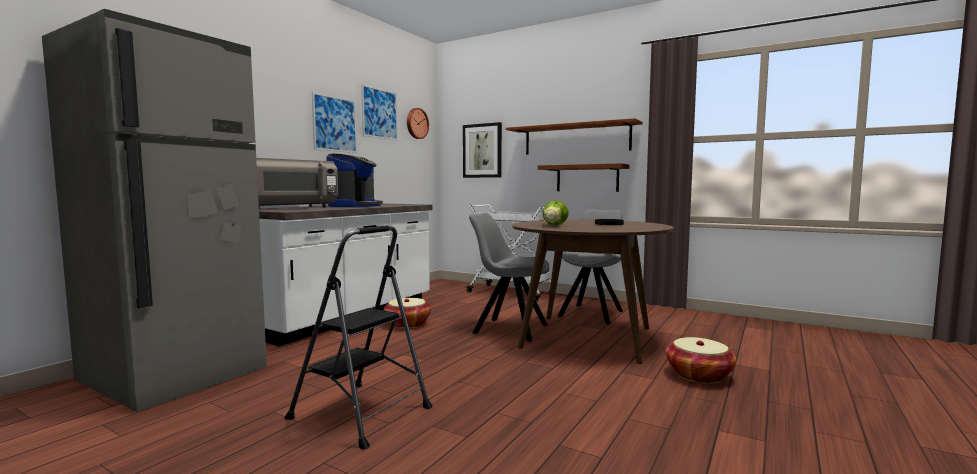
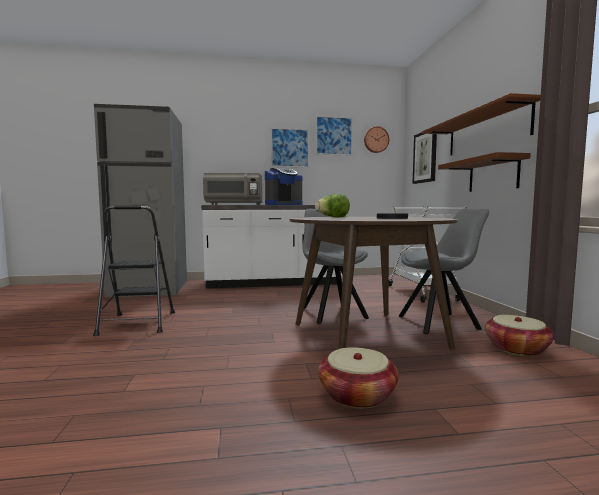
camera: 50 degrees right, 0 degrees up
basket [383,298,431,328] -> basket moved to [485,315,554,356]

